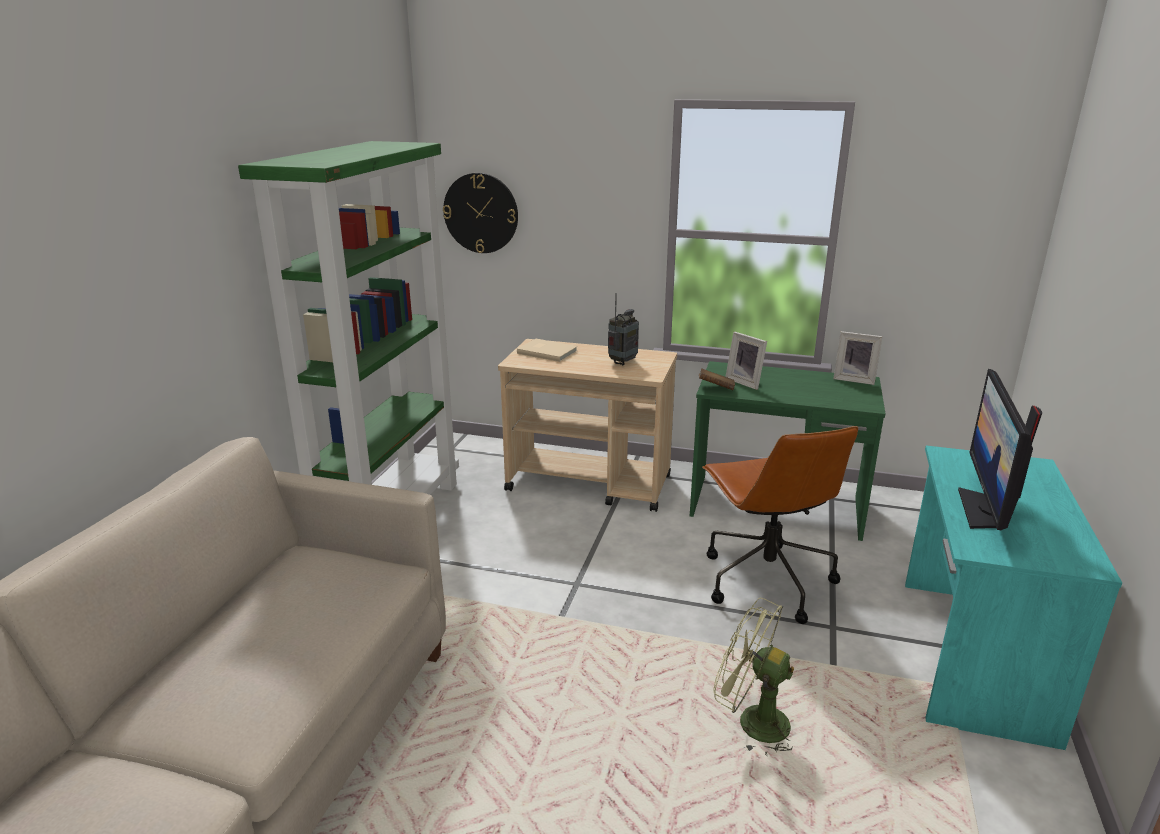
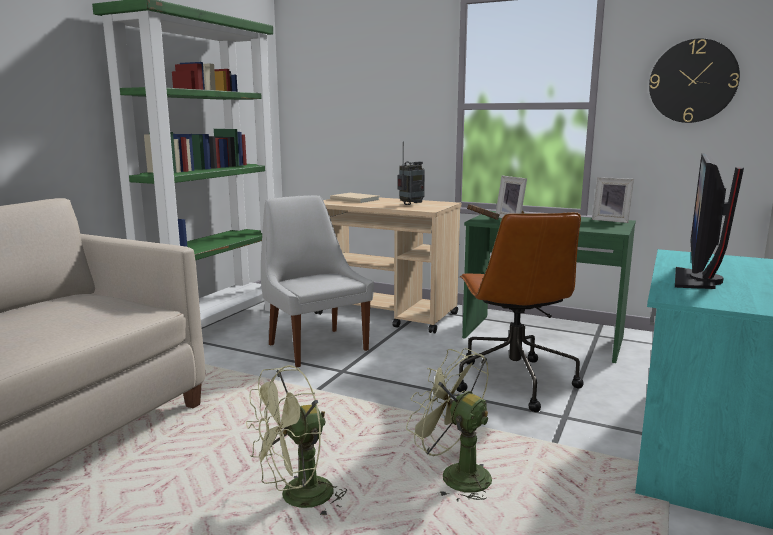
camera: 10 degrees right, 10 degrees down
wall clock [443,173,518,253] -> wall clock moved to [649,38,740,123]
none -> green fan [246,365,347,518]
none -> white chair [261,195,374,367]

